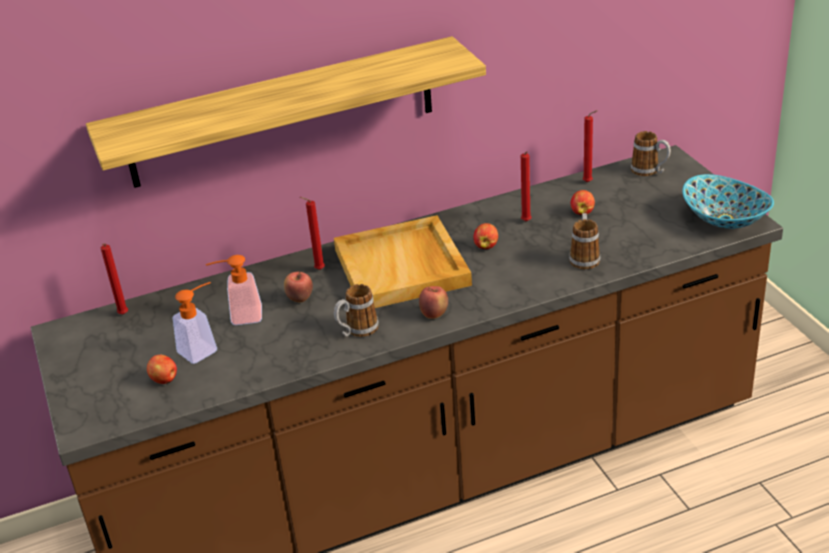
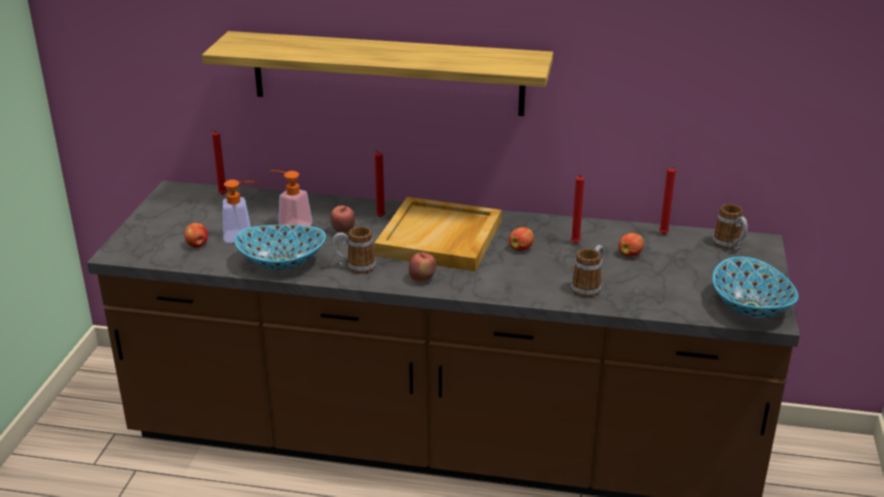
camera: 30 degrees right, 5 degrees down
none -> bowl [234,225,326,270]

